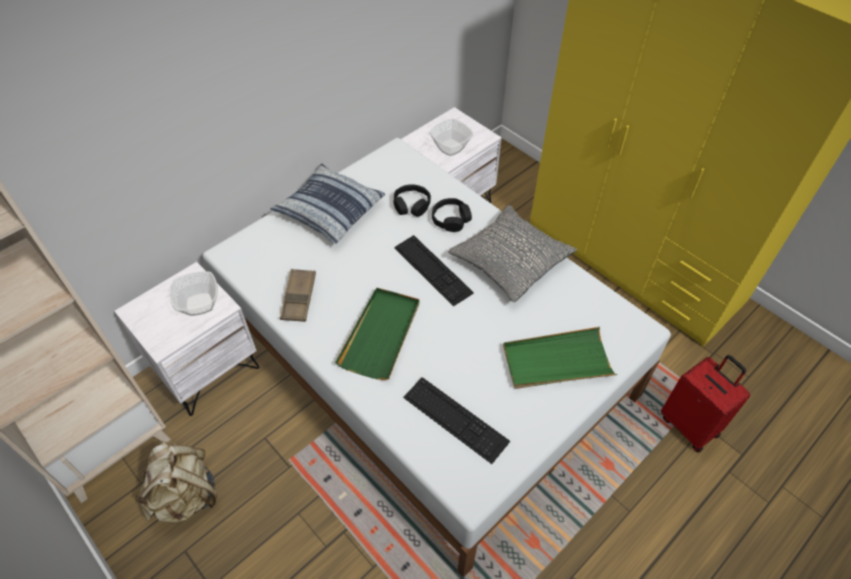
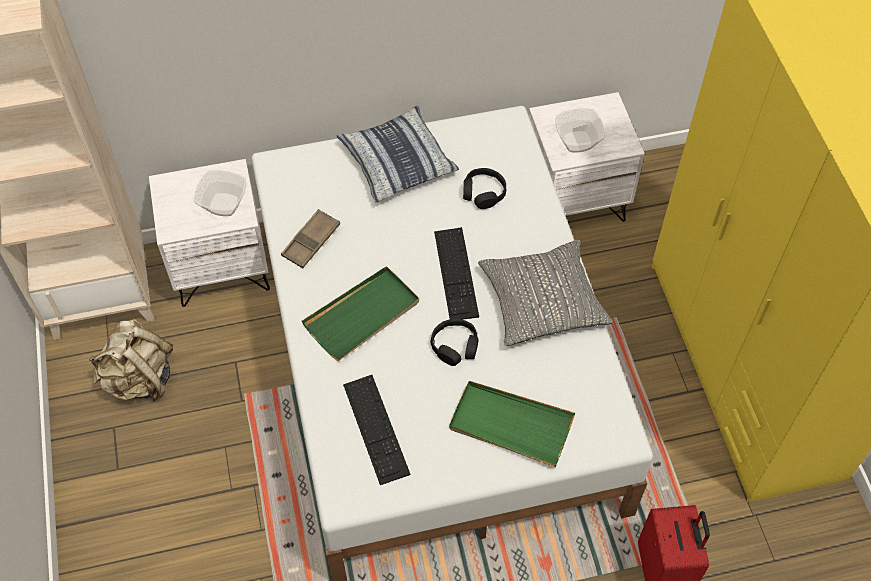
camera: 30 degrees right, 5 degrees up
black headphones [432,198,472,232] -> black headphones moved to [431,319,479,366]

